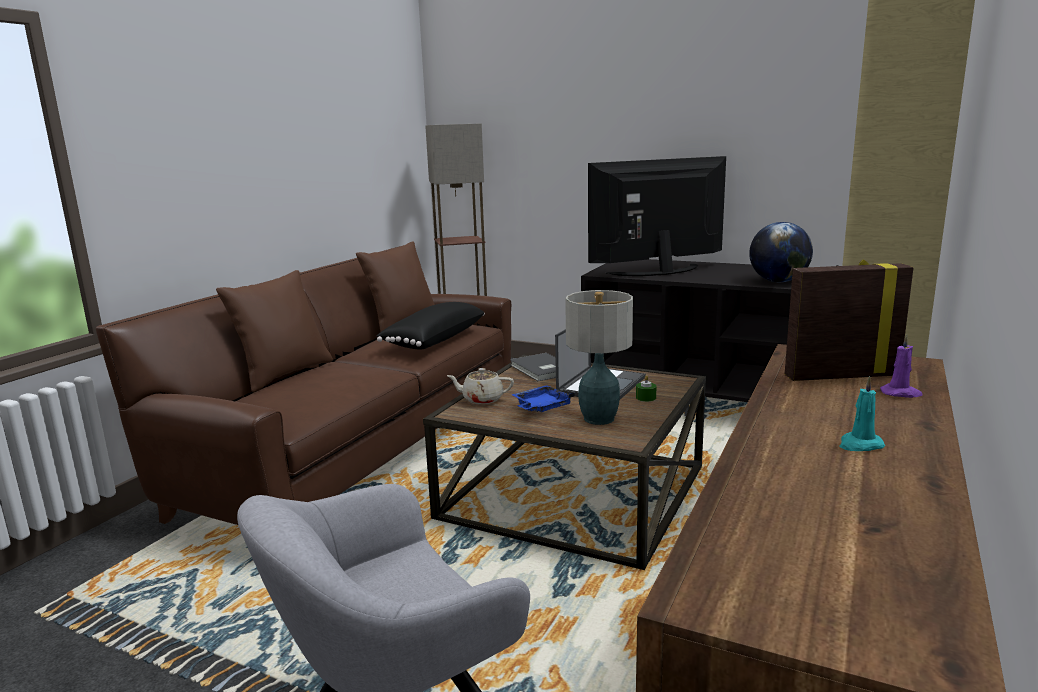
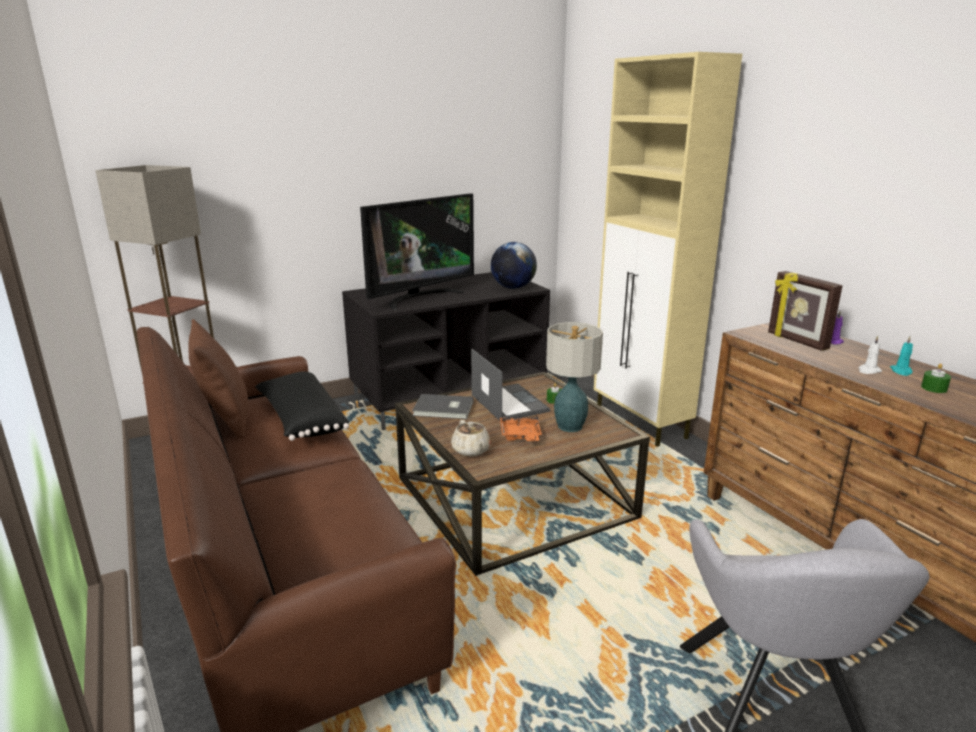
camera: 55 degrees left, 5 degrees up
brown pillow [216,270,333,393] -> none
beige teapot [447,368,514,404] -> beige teapot turned 60 degrees counterclockwise [451,420,491,456]
blue tray [512,385,575,412] -> orange tray [500,415,542,441]
television [588,156,726,276] -> television turned 150 degrees counterclockwise [360,193,474,310]
picture frame [785,259,914,381] -> picture frame turned 60 degrees counterclockwise [768,271,843,351]
none -> white candle [859,335,882,374]
none -> green candle [921,363,951,393]

